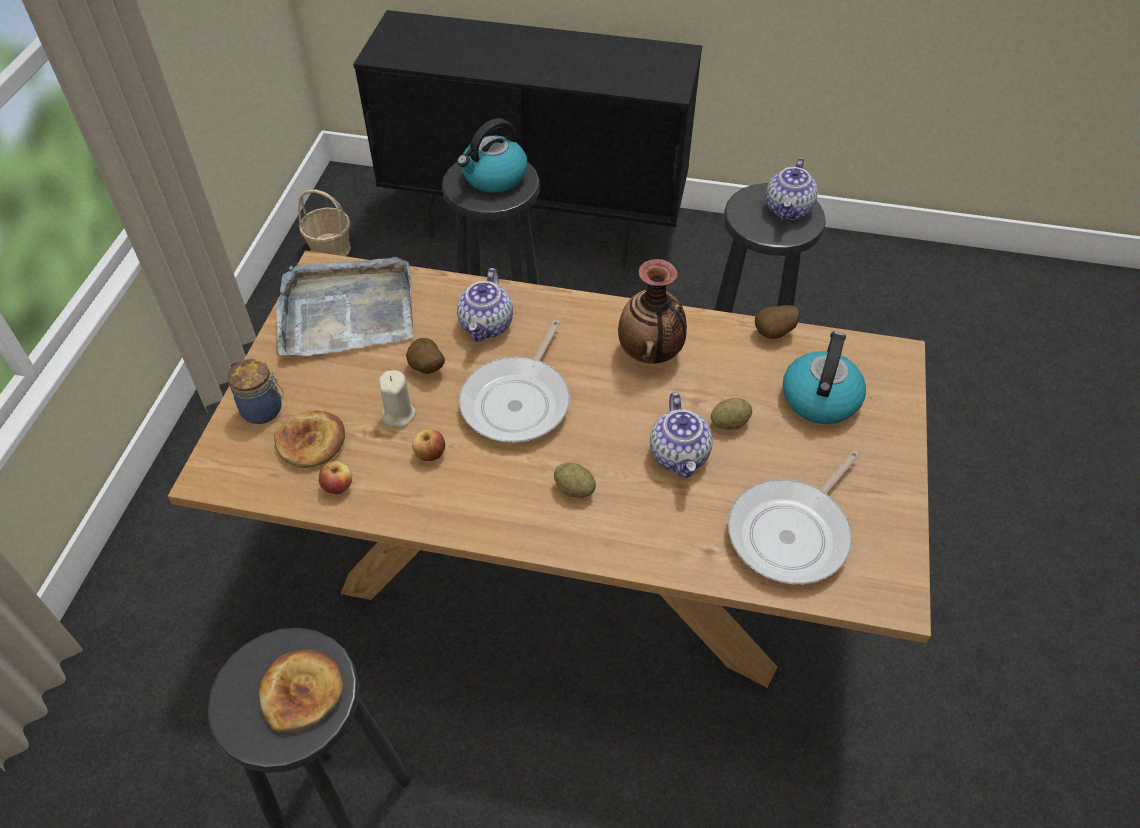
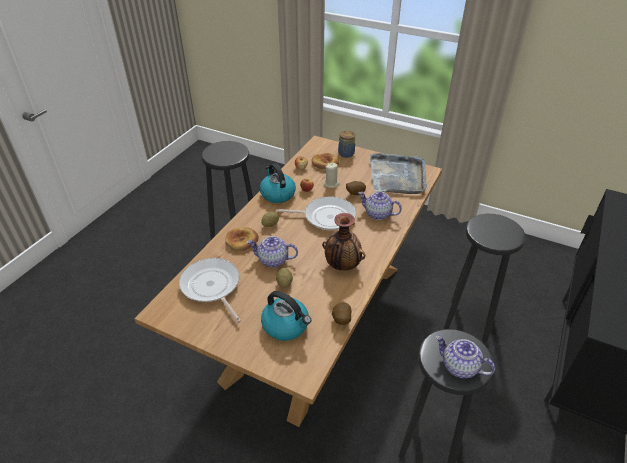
camera: 105 degrees right, 10 degrees down
bread [259,650,343,733] -> bread moved to [225,227,259,251]
basket [298,189,351,256] -> none
kettle [457,118,528,193] -> kettle moved to [260,163,296,203]
frying pan [459,320,570,442] -> frying pan turned 150 degrees clockwise [276,197,356,230]

